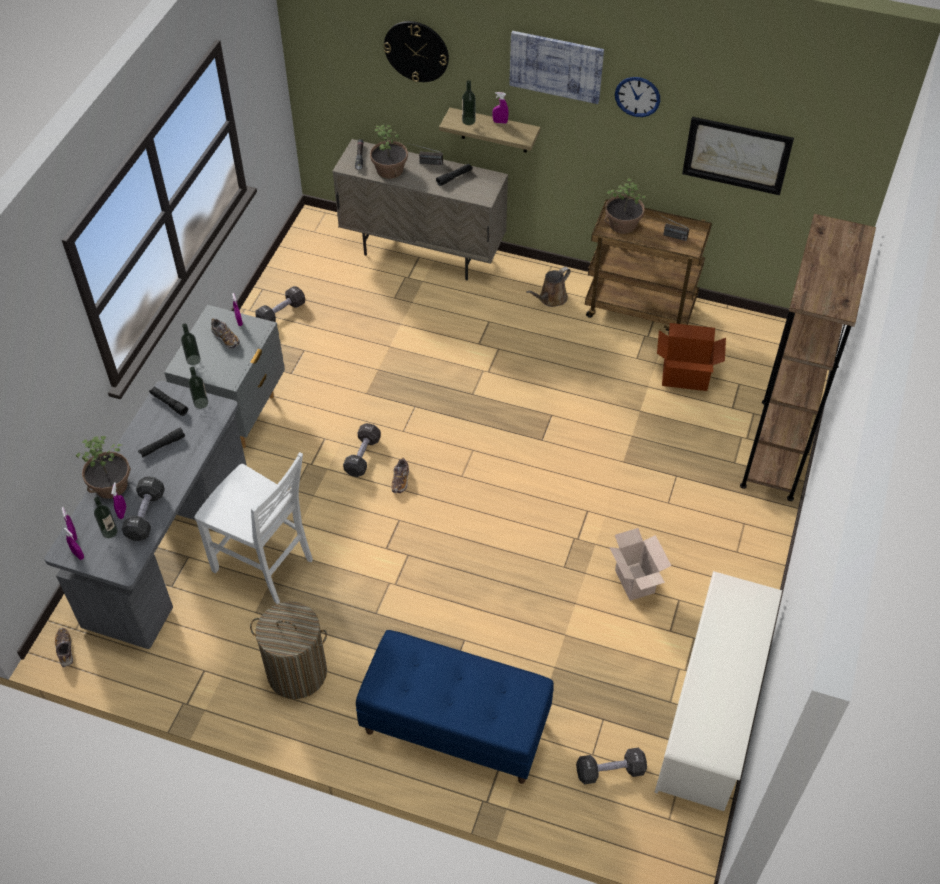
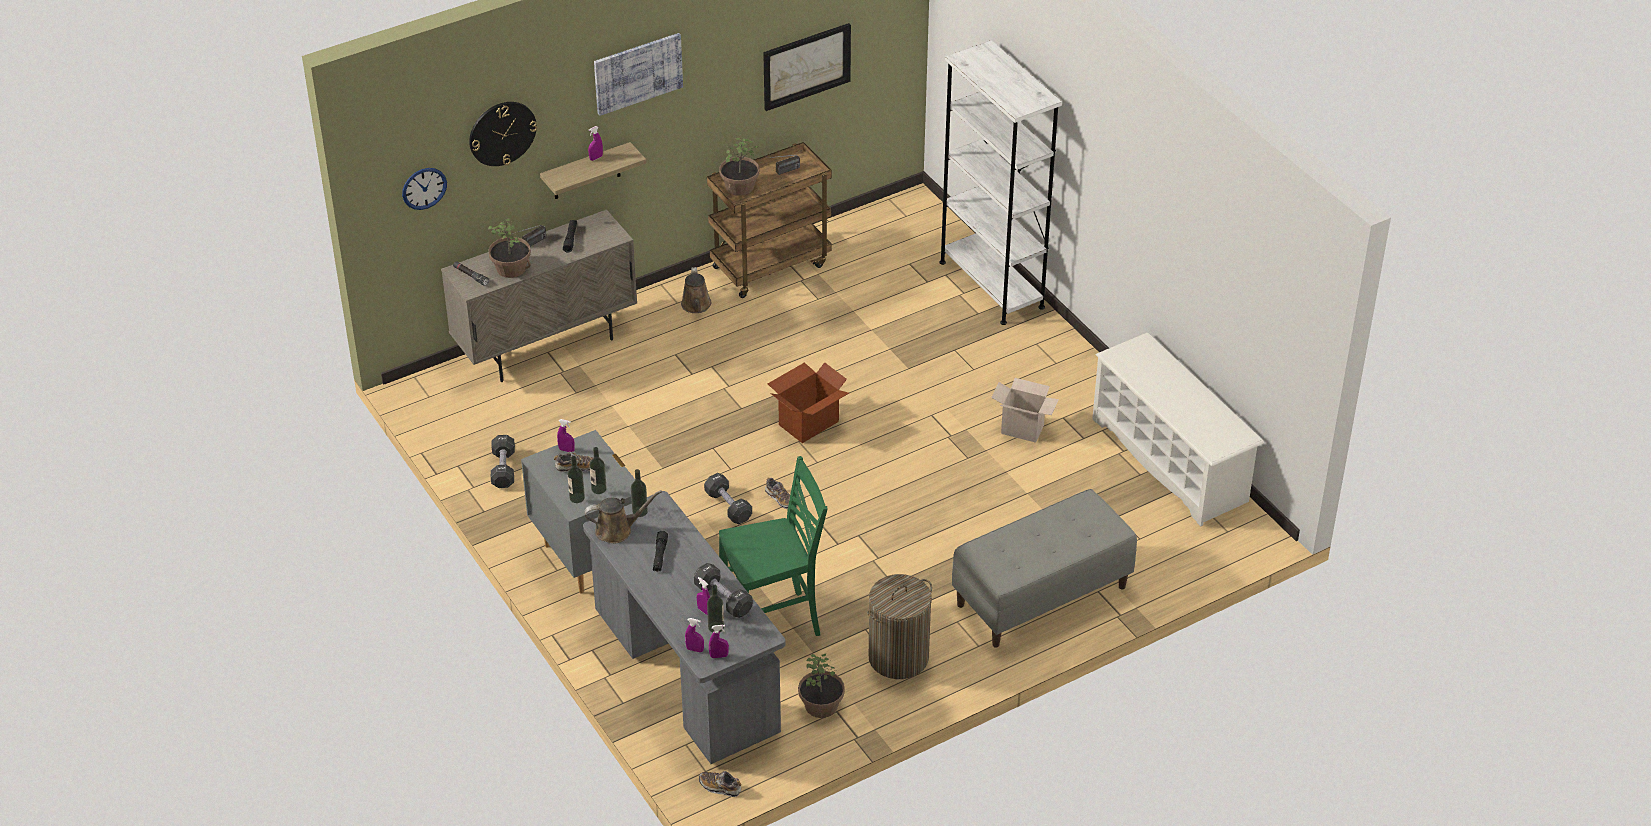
camera: 50 degrees left, 10 degrees down
potted plant [76,436,131,499] -> potted plant moved to [798,654,845,718]
black flashlight [149,387,188,416] -> brown watering can [584,490,662,543]
white chair [194,452,313,604] -> green chair [719,456,827,636]
blue bench [356,630,554,784] -> grey bench [952,489,1137,648]
bottle [462,80,475,125] -> bottle moved to [589,447,607,494]
black dumbbell [576,748,647,785] -> none
wall clock [615,77,660,117] -> wall clock moved to [402,168,447,210]
cardboard box [657,323,726,391] -> cardboard box moved to [768,362,849,443]
brown bookcase [740,214,876,501] -> white bookcase [939,40,1062,325]

